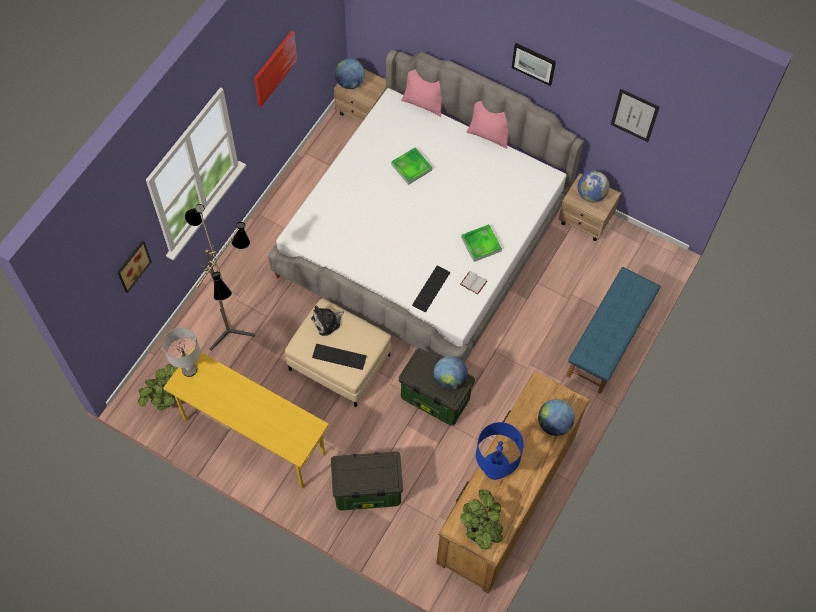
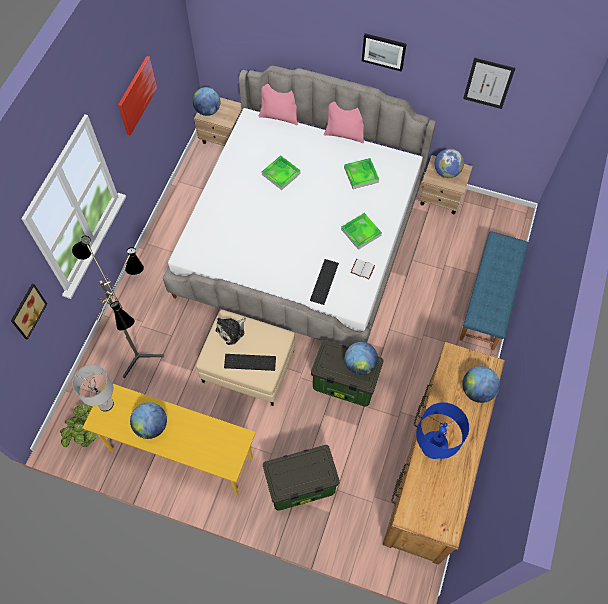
camera: 10 degrees left, 0 degrees up
potted plant [460,489,503,550] -> none
none -> globe [130,402,167,439]
none -> tray [344,158,379,189]

